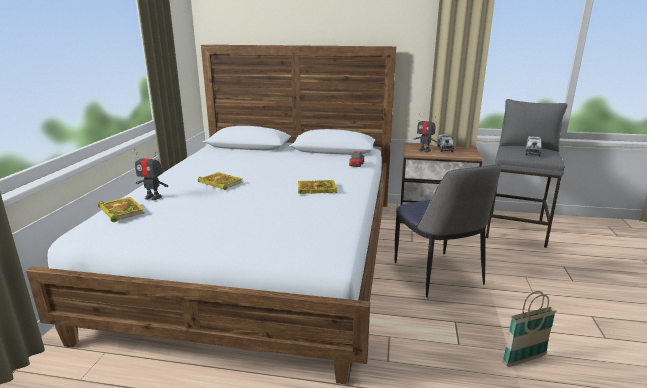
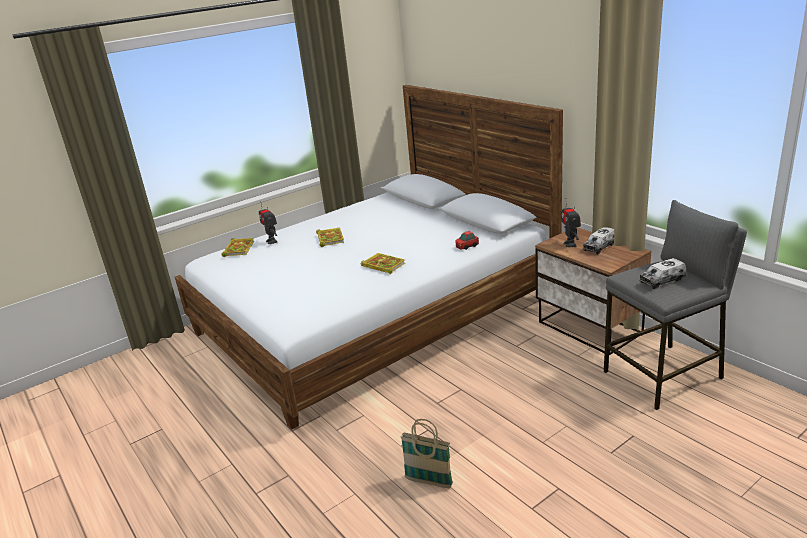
camera: 45 degrees right, 5 degrees up
chair [395,164,501,297] -> none

